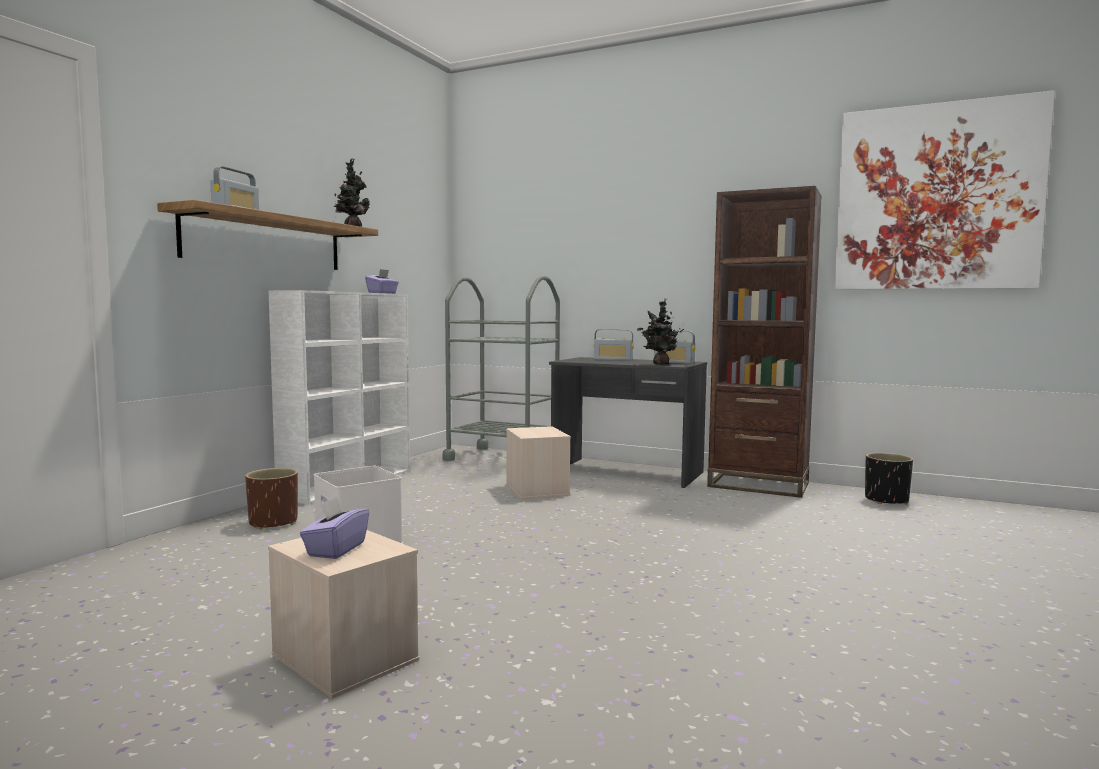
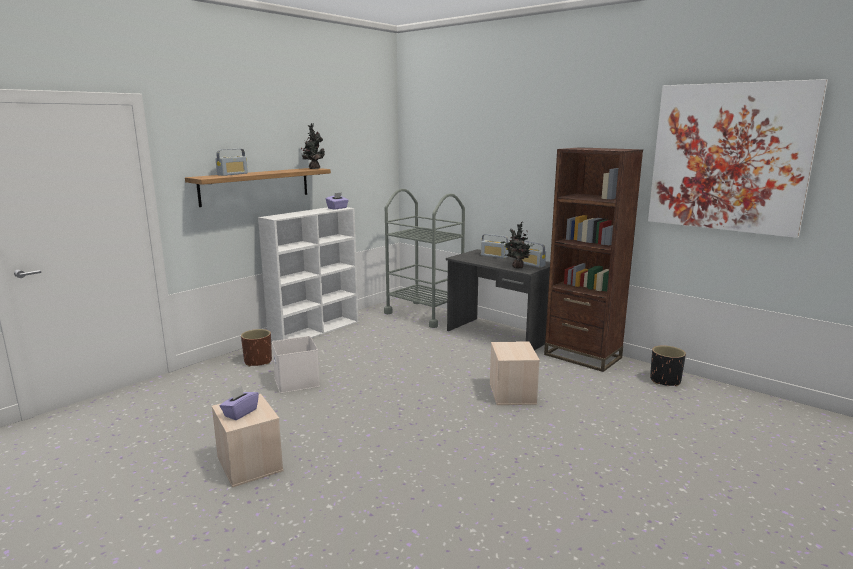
camera: 15 degrees right, 10 degrees up
beige storage box [506,426,571,499] -> beige storage box moved to [490,341,540,405]

